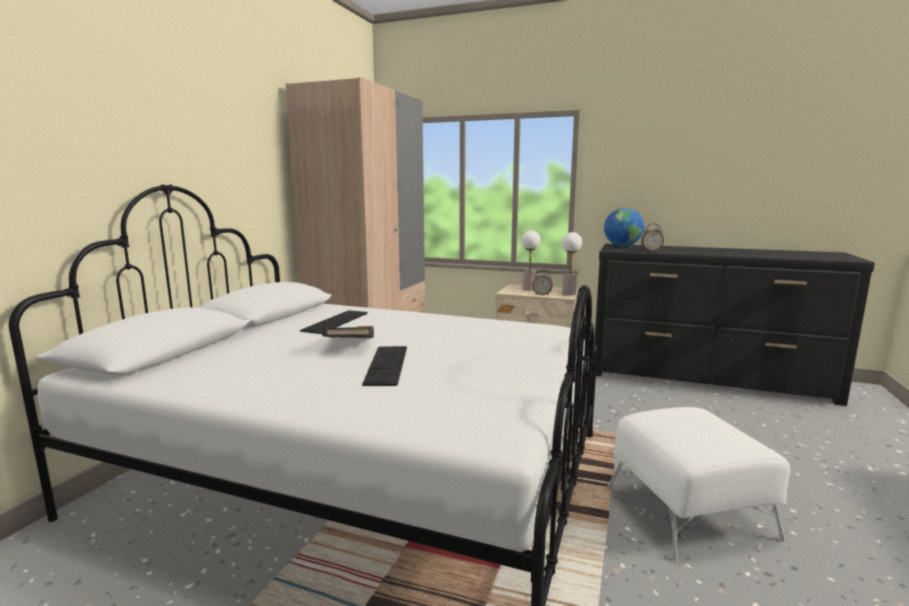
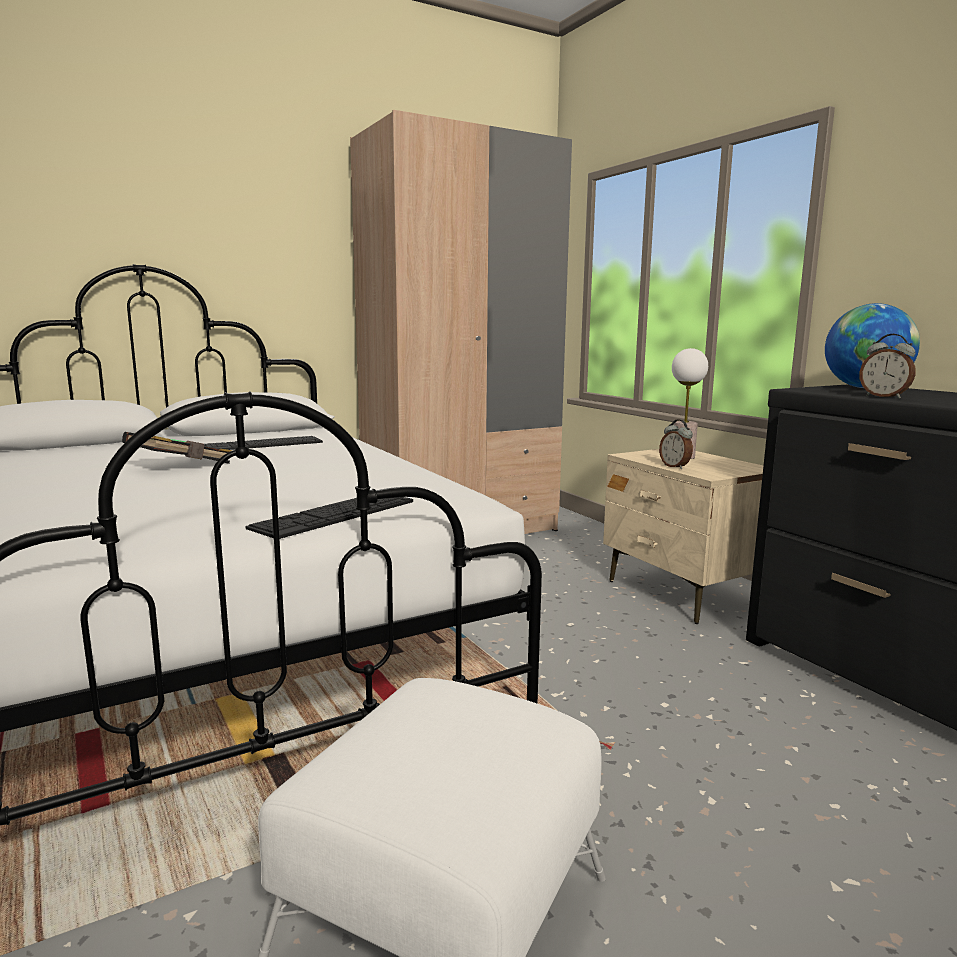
camera: 40 degrees right, 0 degrees up
keyboard [362,346,407,386] -> keyboard moved to [245,497,413,539]
table lamp [562,232,582,295] -> none

